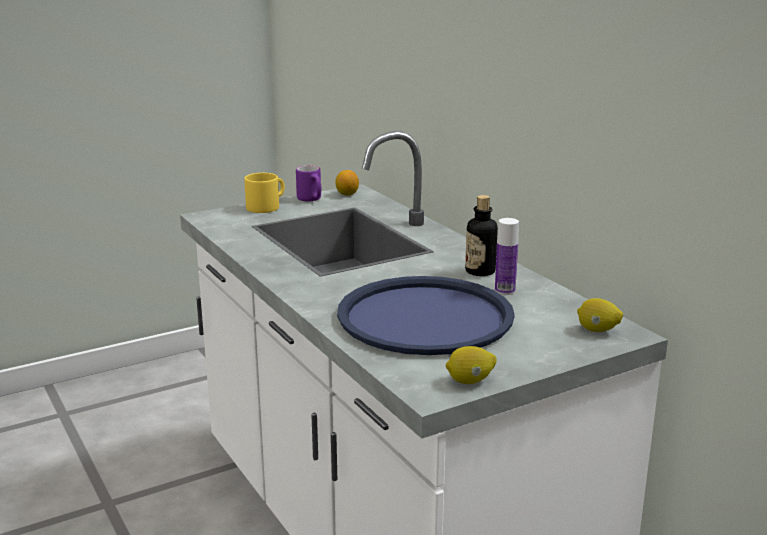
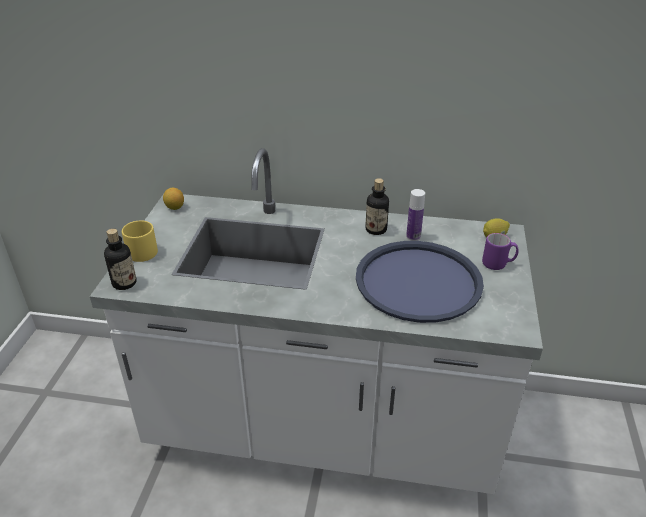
camera: 50 degrees left, 15 degrees up
purple mug [296,165,321,201] -> purple mug moved to [482,233,519,270]
lemon [446,346,497,384] -> none
none -> bottle [104,228,137,290]

